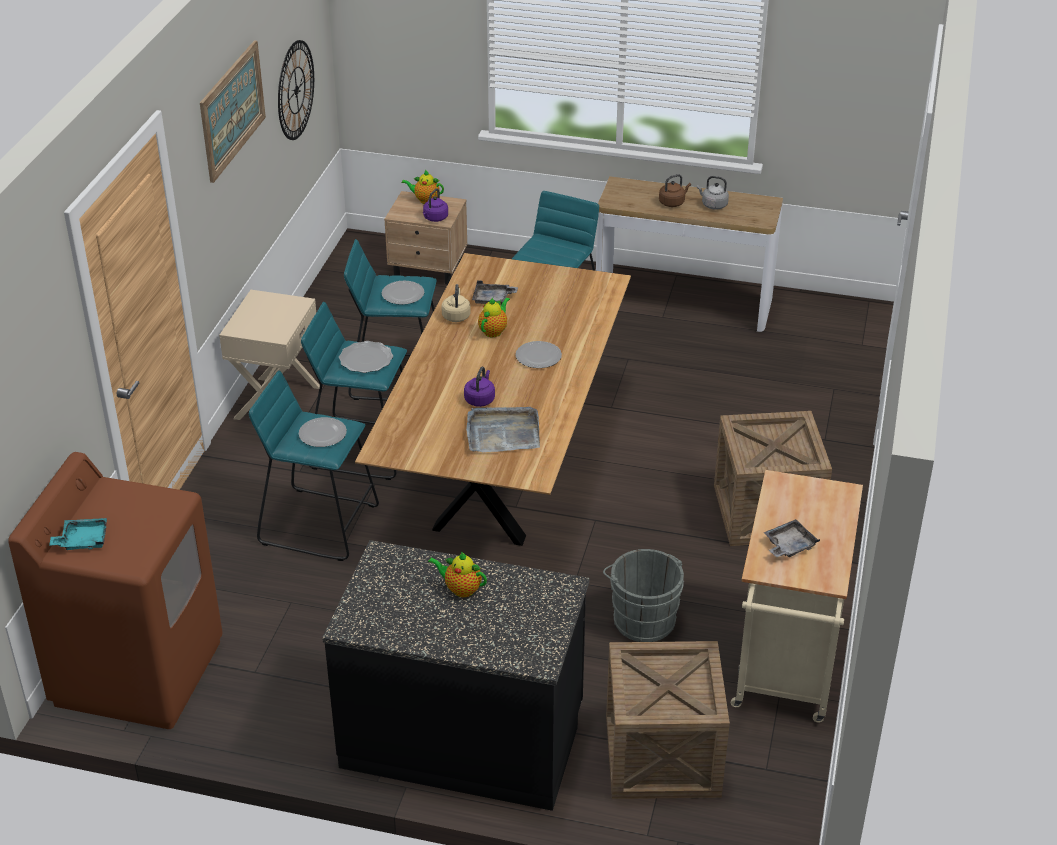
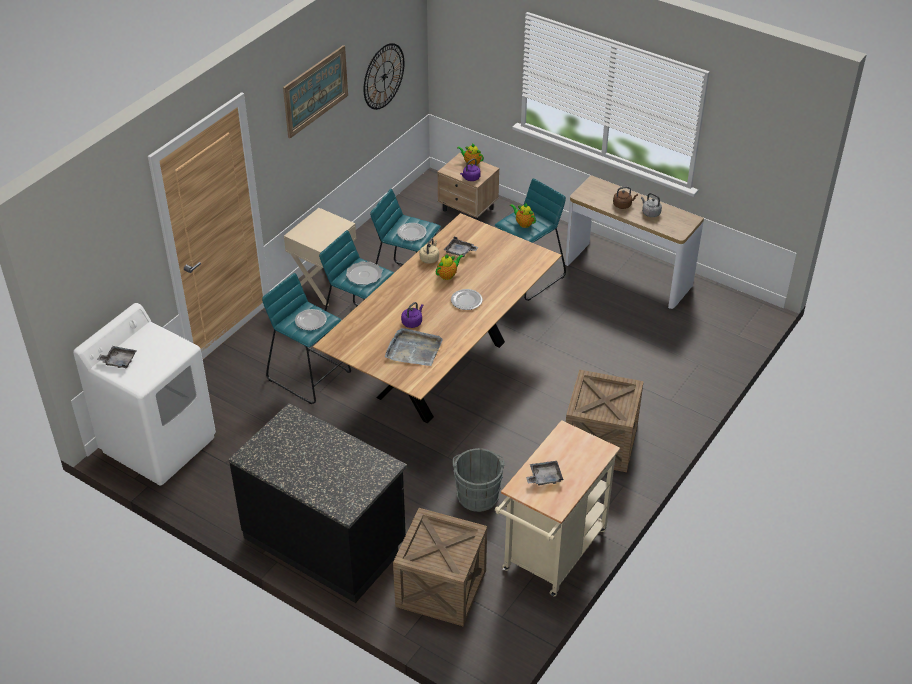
camera: 20 degrees right, 5 degrees up
brown washing machine [8,452,223,729] -> white washing machine [73,303,216,486]
turquoise tray [49,518,107,550] -> grey tray [97,346,137,368]
teapot [428,552,487,597] -> teapot moved to [510,203,536,228]

